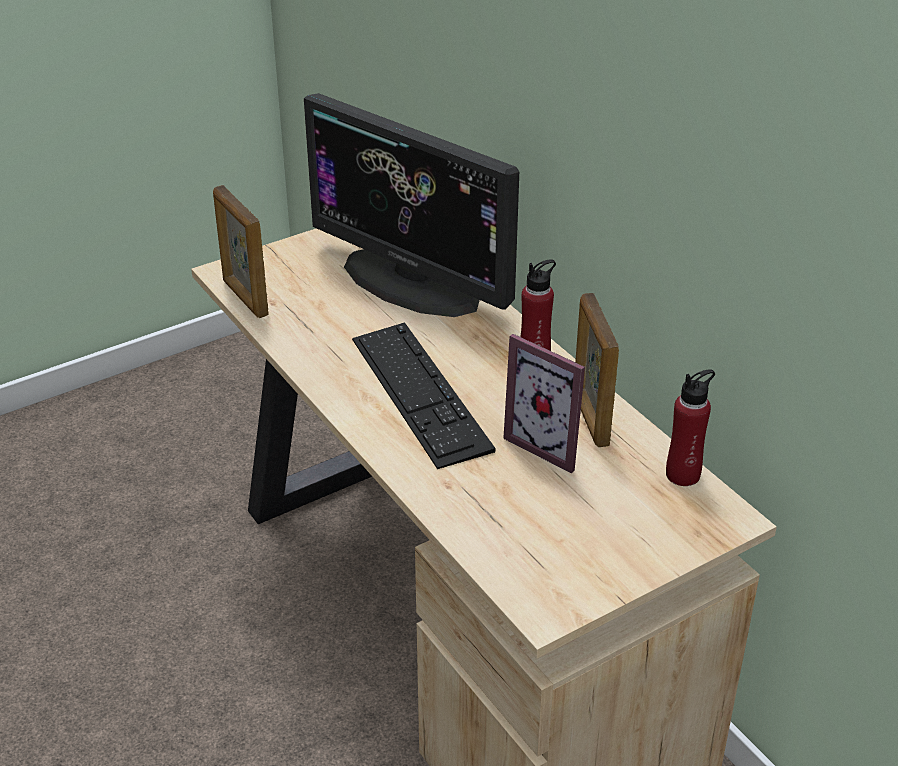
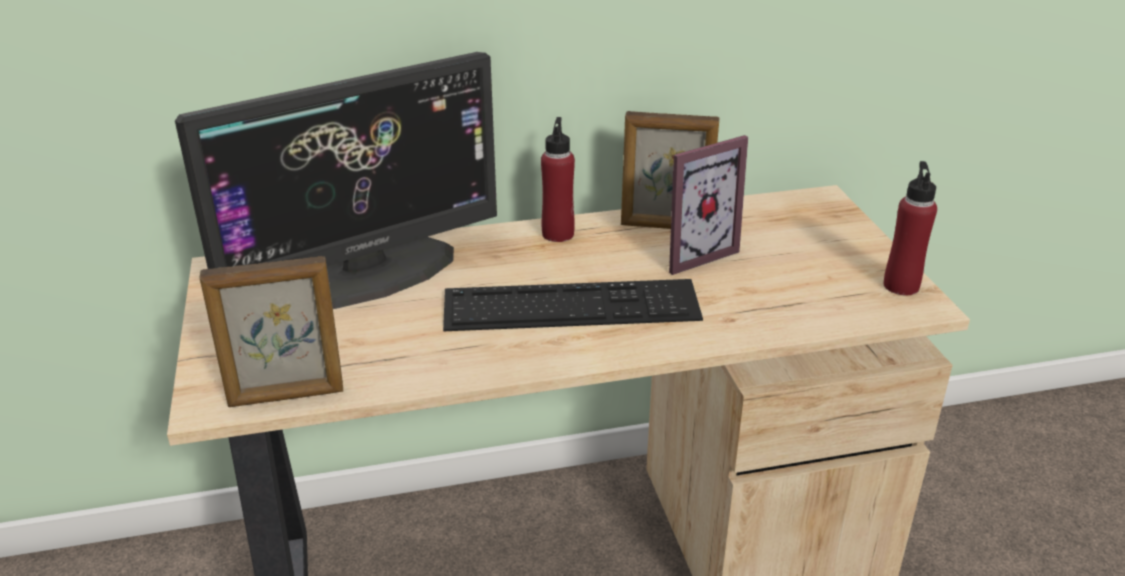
camera: 70 degrees left, 5 degrees down
red bottle [666,369,715,486] -> red bottle moved to [884,161,937,295]

